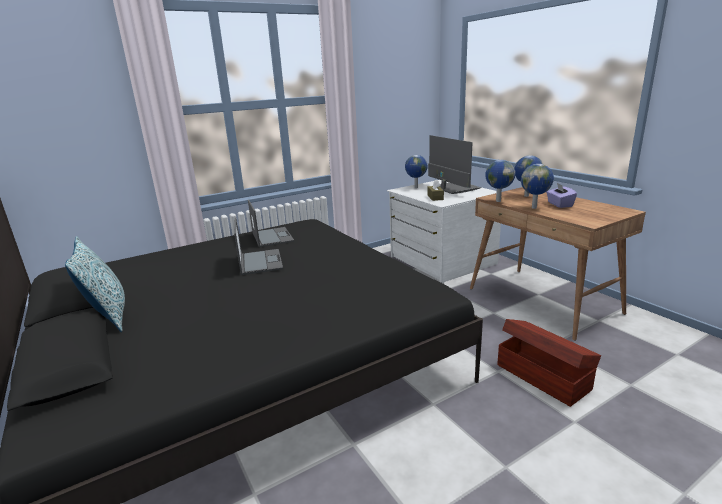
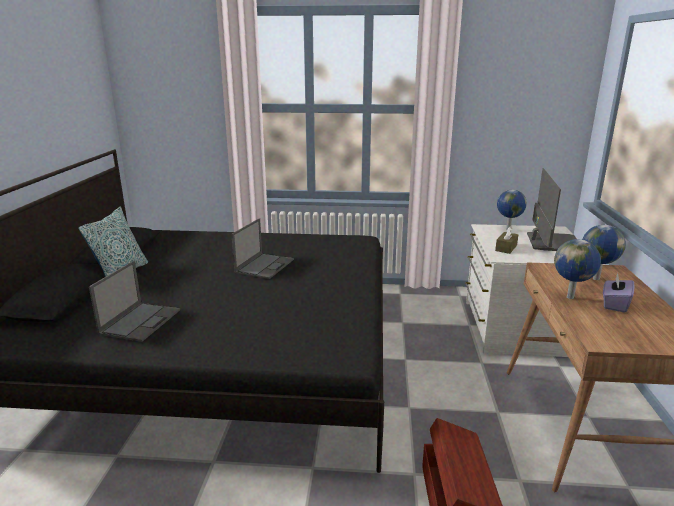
camera: 35 degrees right, 0 degrees up
laptop [248,200,294,247] -> laptop moved to [89,261,180,342]
globe [485,160,515,202] -> none

